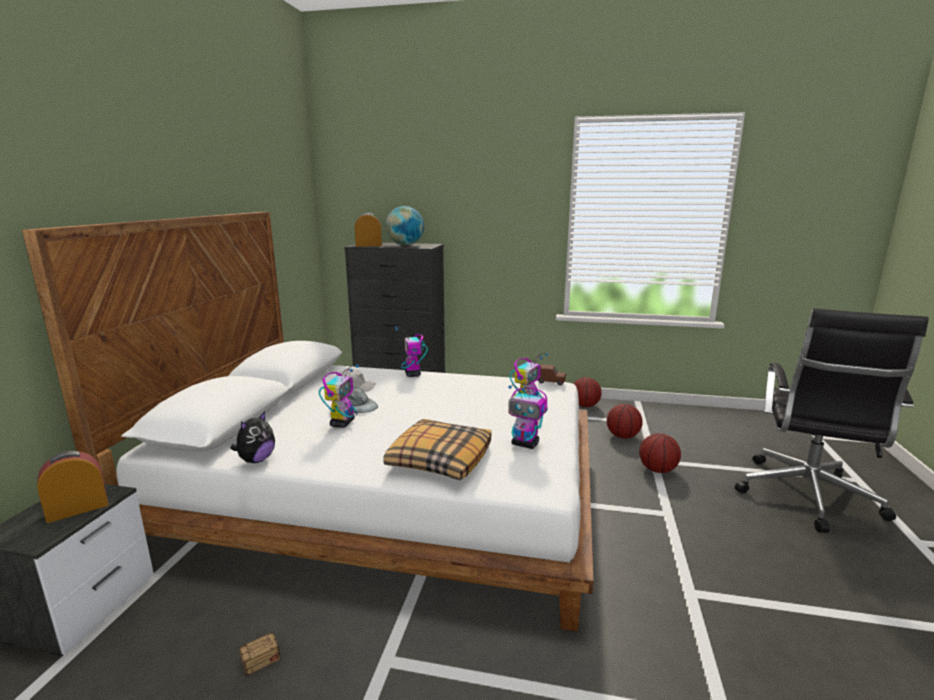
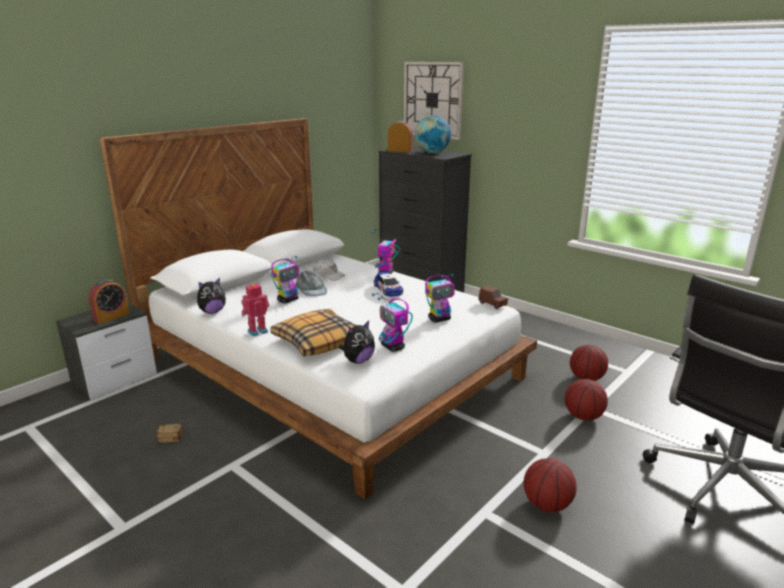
camera: 30 degrees right, 5 degrees up
alarm clock [37,451,108,523] -> alarm clock turned 135 degrees clockwise [89,279,130,324]
basketball [574,377,602,407] -> basketball moved to [524,458,577,512]
none -> toy robot [241,283,269,337]
none -> plush toy [339,321,375,364]
none -> toy car [374,272,403,297]
none -> wall clock [404,62,464,140]

